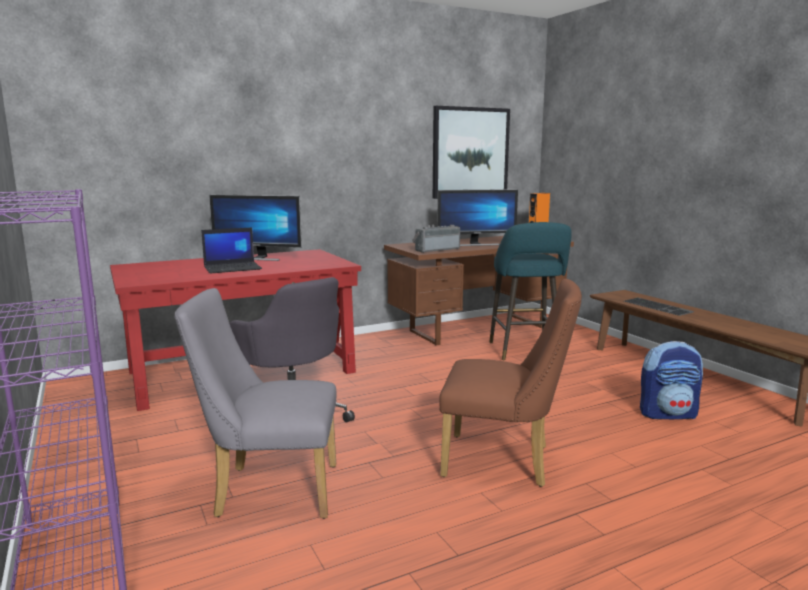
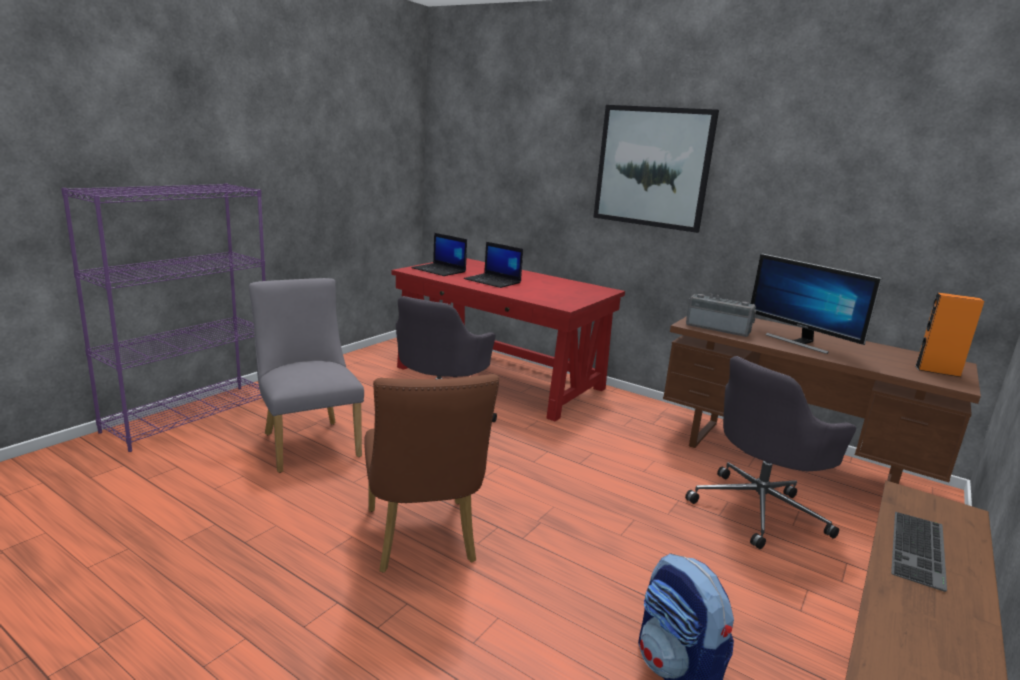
camera: 60 degrees right, 5 degrees up
monitor [209,195,302,261] -> none
picture [433,106,510,199] -> picture moved to [593,105,719,233]
turquoise stool [489,222,572,360] -> grey office chair [685,356,856,549]
none -> laptop [411,233,467,276]

